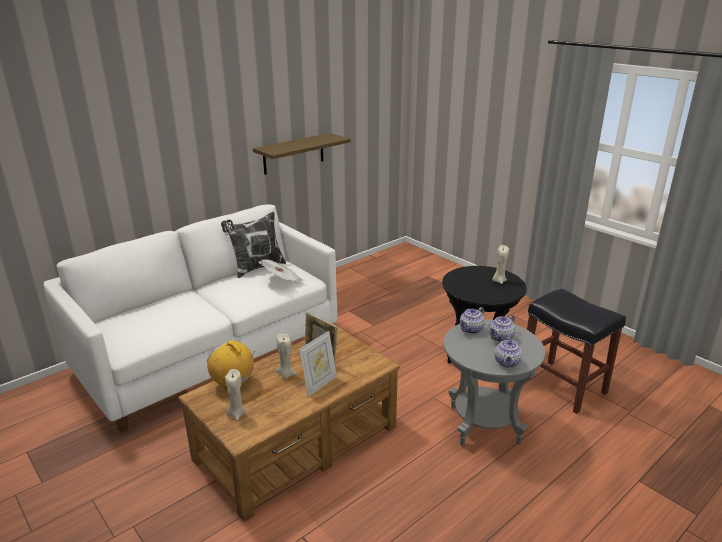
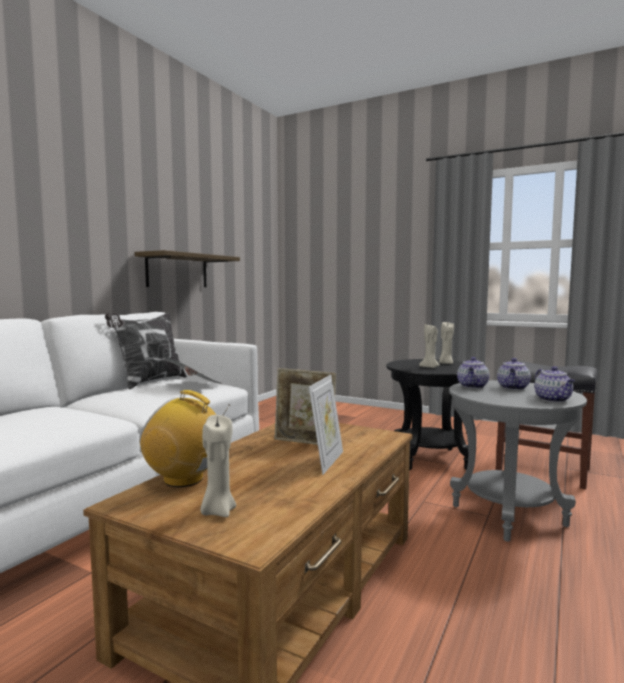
camera: 20 degrees left, 20 degrees down
beige candle [276,334,297,379] -> beige candle moved to [419,324,440,368]

